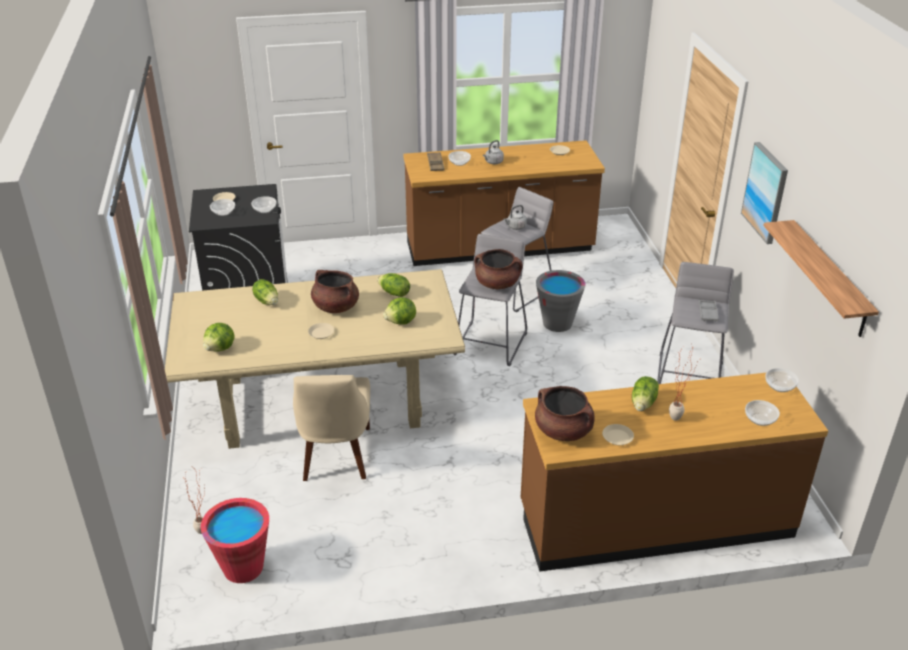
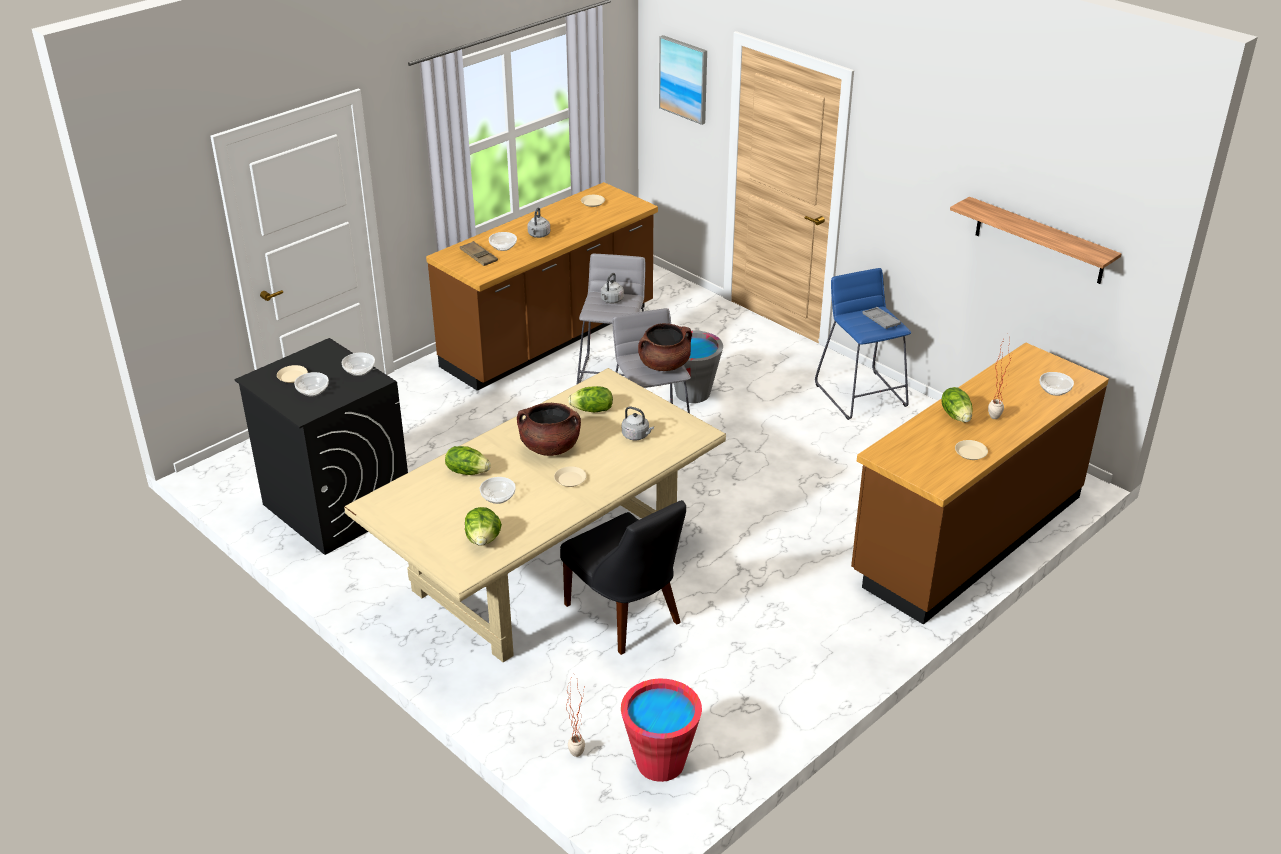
camera: 35 degrees left, 0 degrees up
beige chair [293,375,370,481] -> black chair [560,500,686,655]
lettuce [383,297,416,325] -> grey kettle [622,407,654,440]
brown cooking pot [535,386,595,441] -> none
grey stool [657,262,734,384] -> blue stool [815,268,911,420]
picture [741,142,788,244] -> picture moved to [659,35,707,125]
bowl [765,368,799,392] -> bowl moved to [480,477,516,504]

